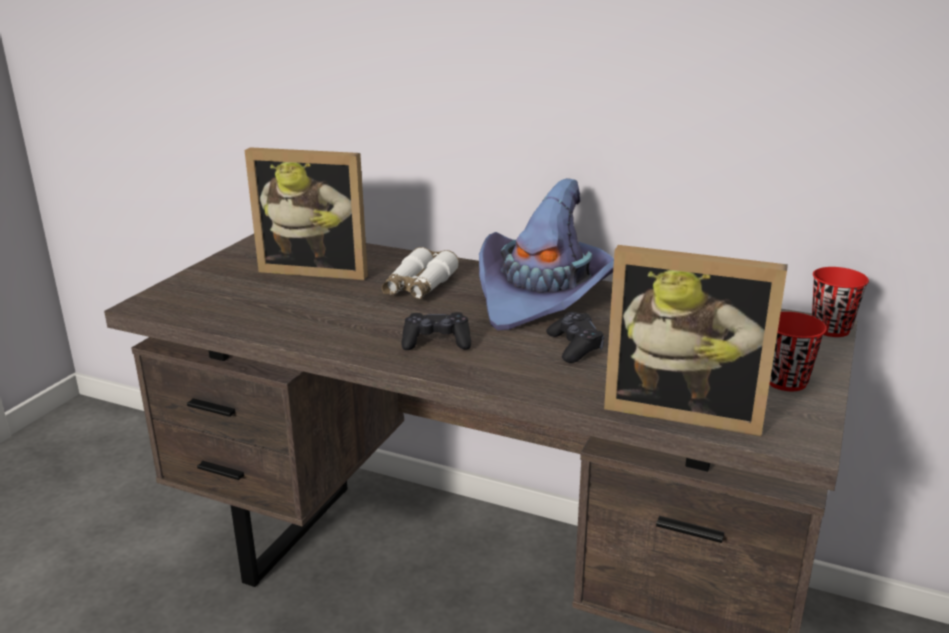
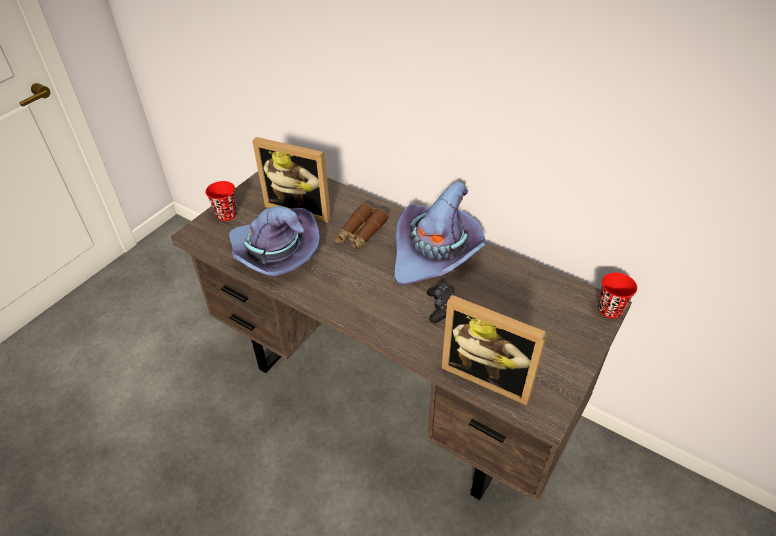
camera: 10 degrees right, 20 degrees up
white binoculars [382,247,459,299] -> brown binoculars [334,203,388,250]
black game controller [402,312,471,350] -> none
red cup [769,312,827,391] -> red cup moved to [206,181,237,221]
none -> purple hat [229,206,320,277]

